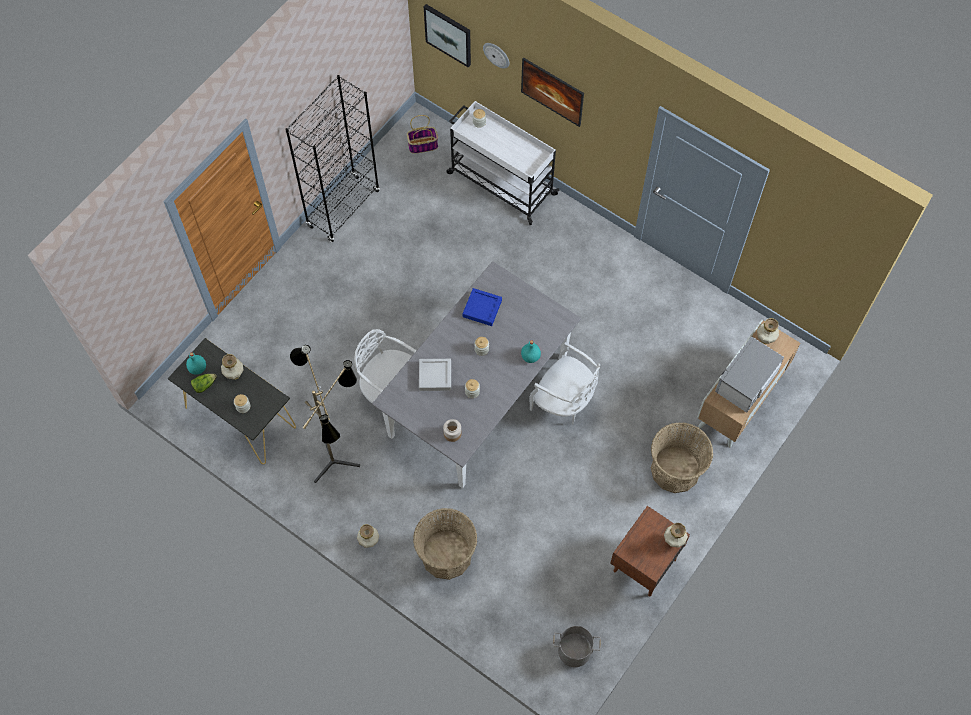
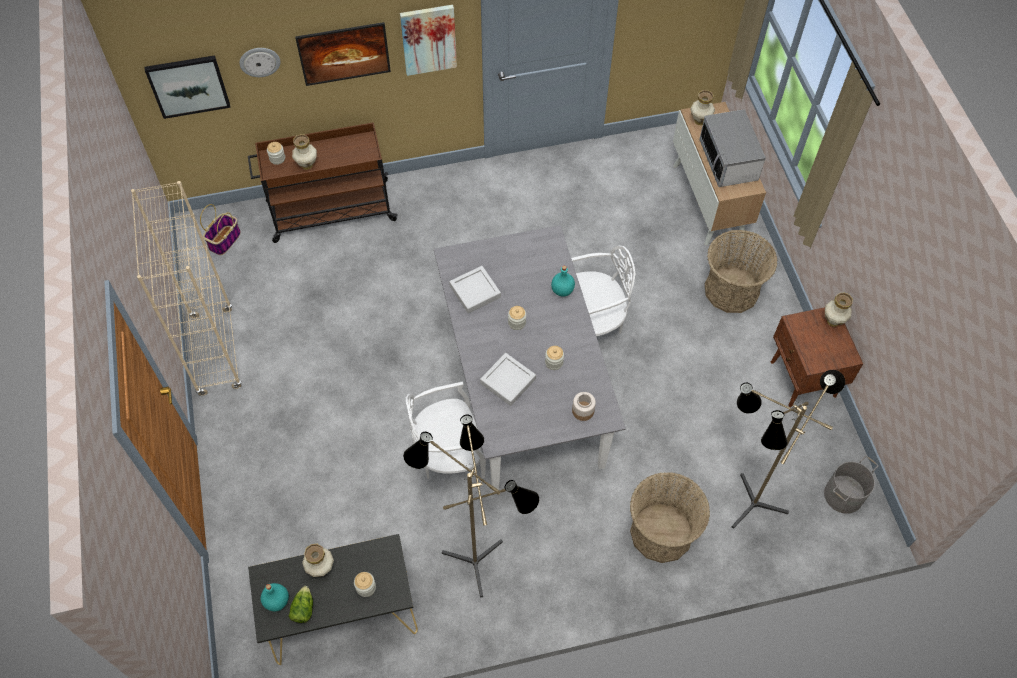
camera: 50 degrees left, 5 degrees down
black bookcase [285,75,380,242] -> beige bookcase [131,181,242,396]
vase [357,524,379,548] -> vase moved to [292,134,317,170]
white cart [447,101,559,225] -> brown cart [248,122,398,243]
blue tray [463,288,502,326] -> grey tray [449,266,501,313]
none -> picture [400,5,457,76]
none -> floor lamp [732,370,845,529]

